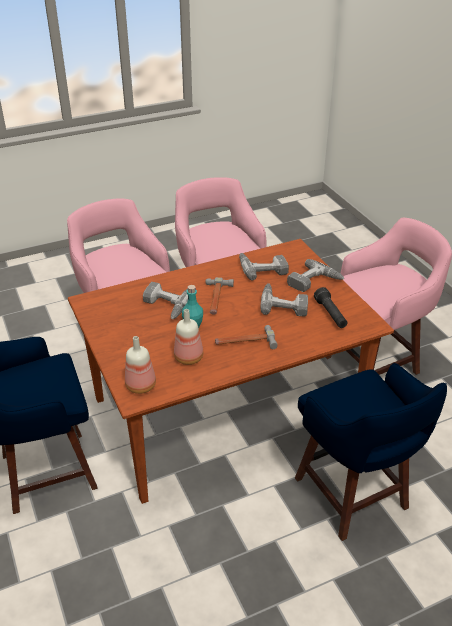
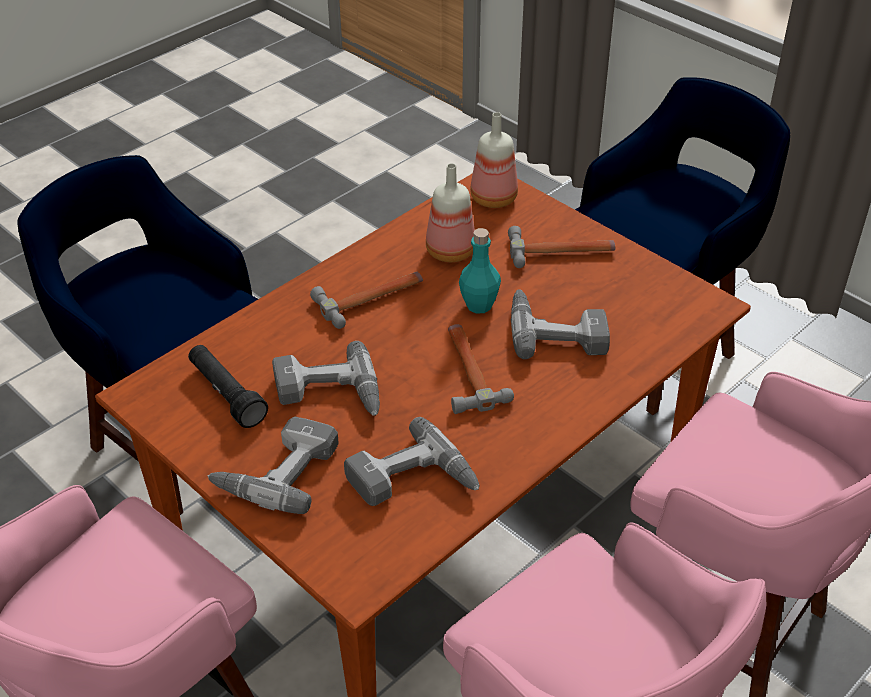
camera: 160 degrees right, 5 degrees up
none -> hammer [508,226,615,268]

